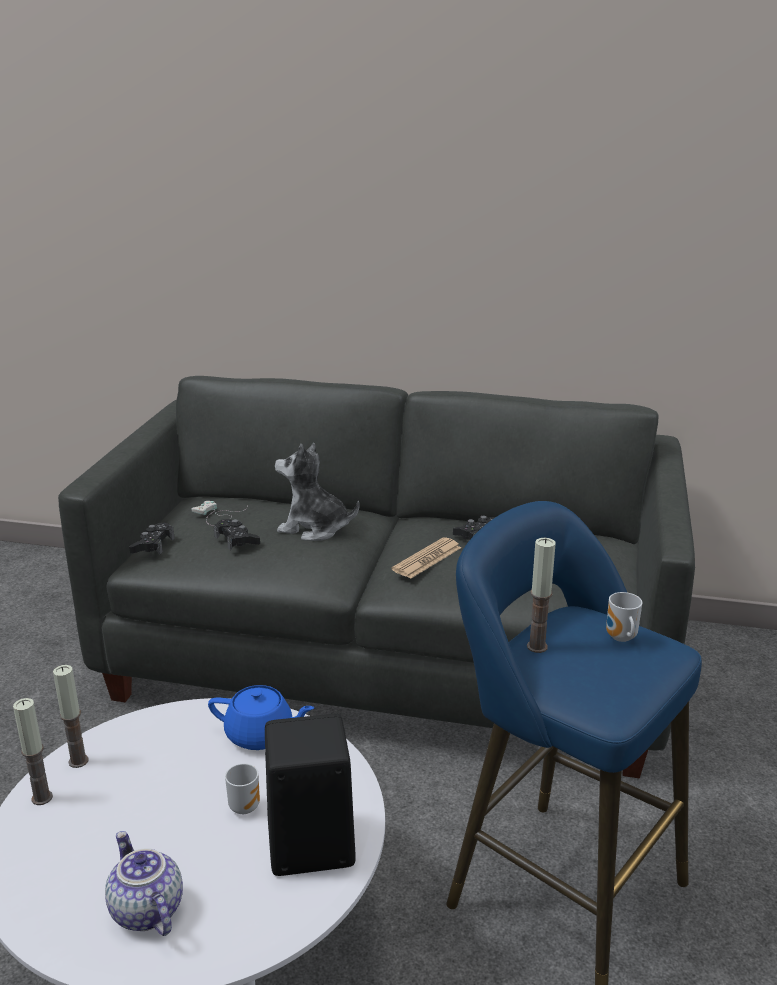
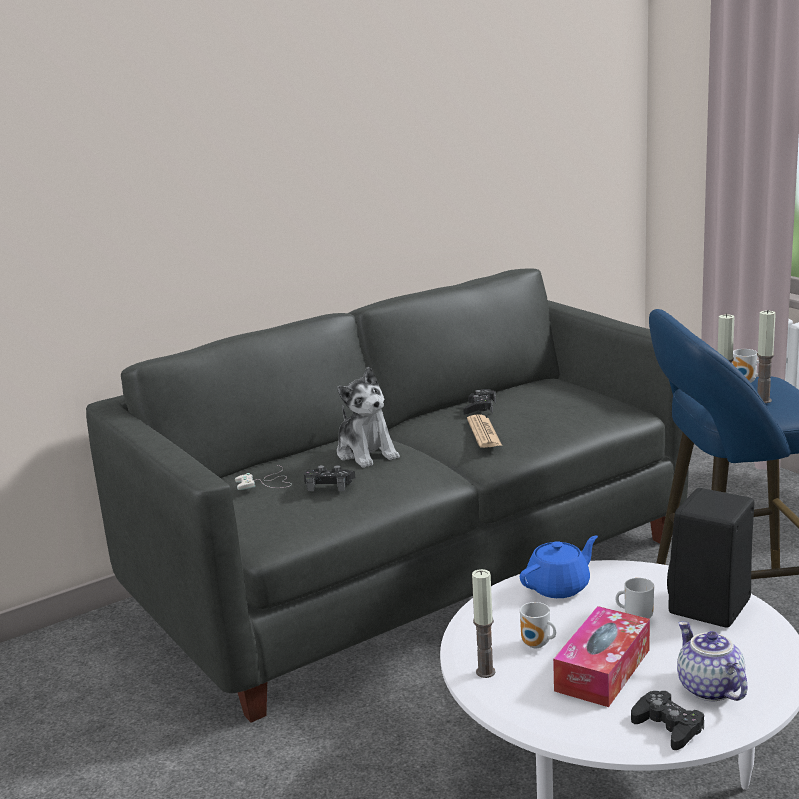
camera: 45 degrees left, 5 degrees down
candle [13,698,53,805] -> candle moved to [757,310,776,403]
teapot [105,831,183,936] -> teapot turned 60 degrees clockwise [677,621,747,701]
black game controller [129,523,175,555] -> black game controller moved to [631,691,704,750]
plush toy [275,443,360,541] -> plush toy turned 90 degrees counterclockwise [337,367,400,468]
none -> mug [520,602,556,648]
none -> tissue box [553,606,650,707]

